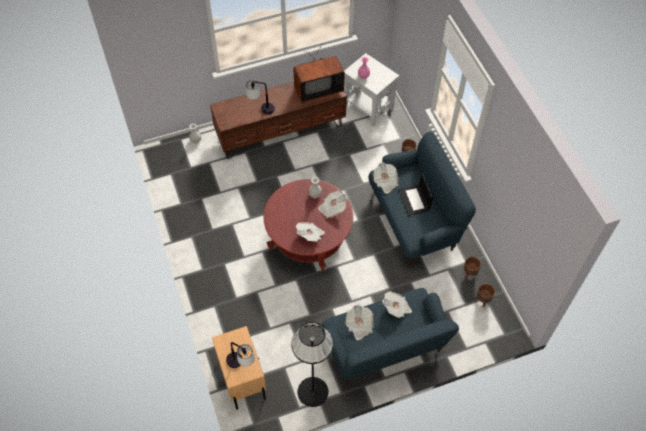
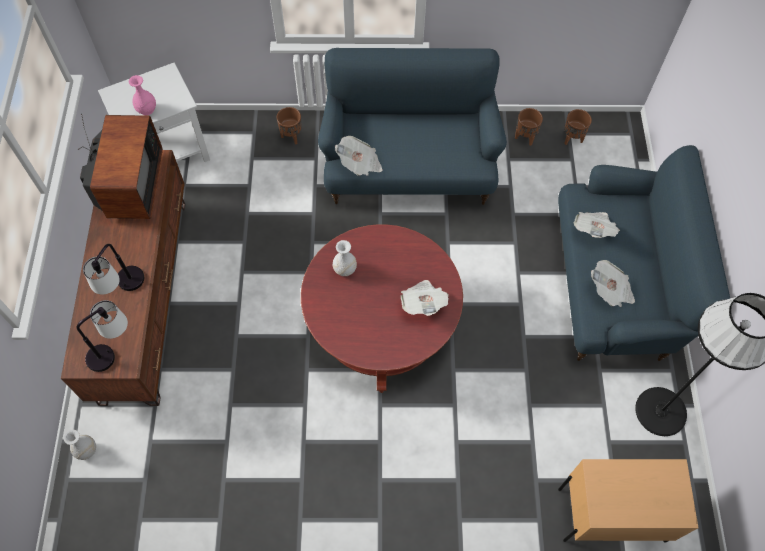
camera: 70 degrees left, 5 degrees up
table lamp [226,342,255,368] -> table lamp moved to [77,300,128,372]
newspaper [318,191,347,218] -> none
laptop [398,173,433,216] -> none

